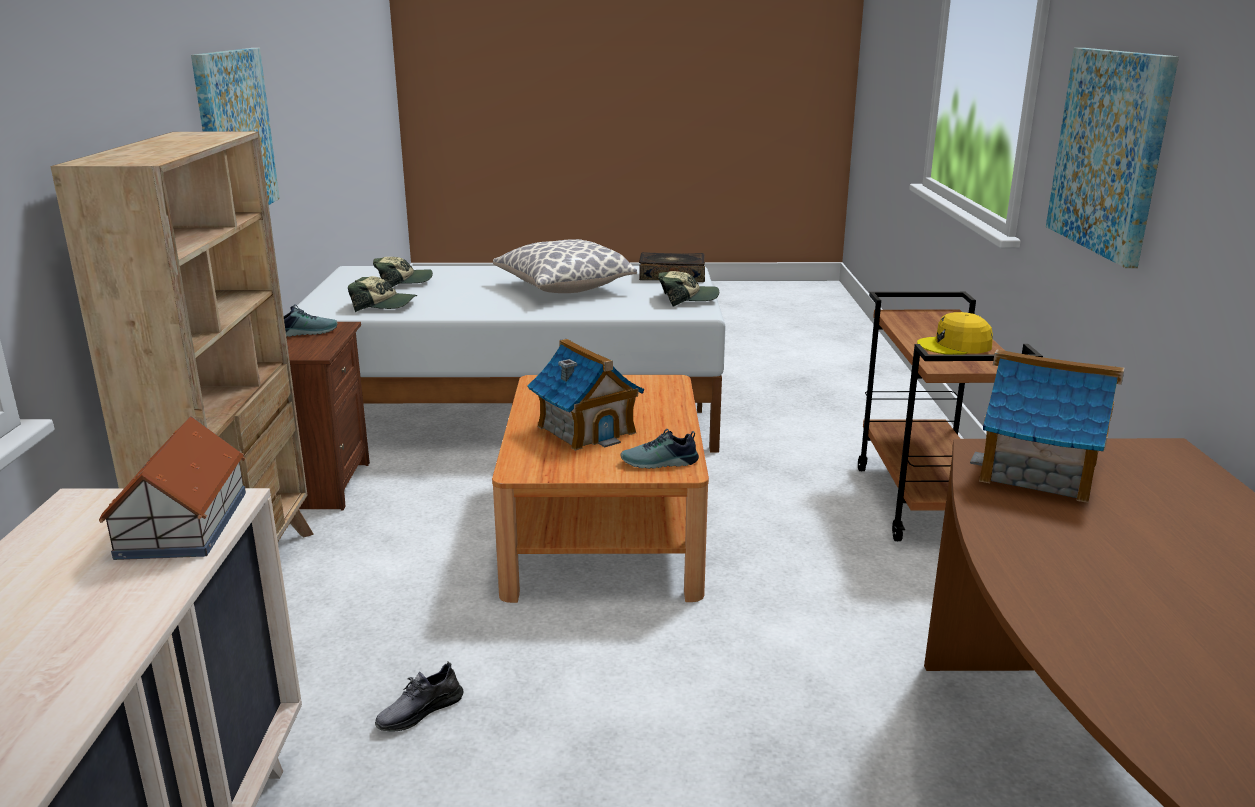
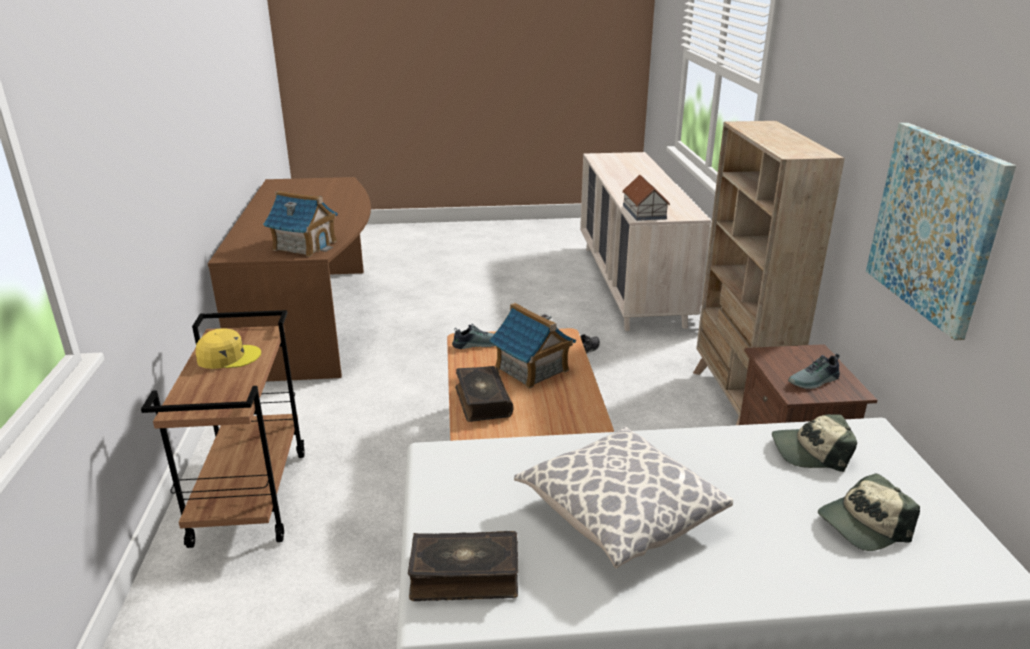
camera: 175 degrees right, 5 degrees up
cap [658,271,719,306] -> none
picture [1046,48,1179,268] -> none
none -> book [455,366,513,422]

